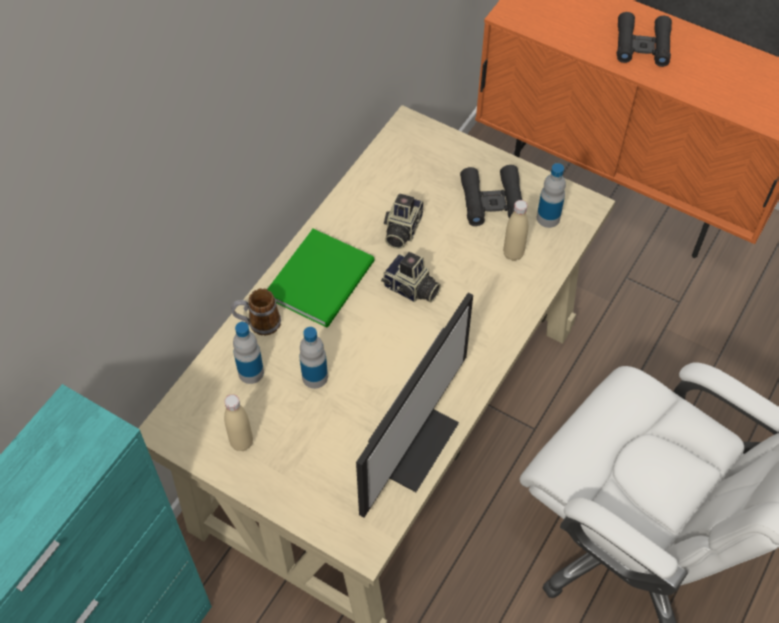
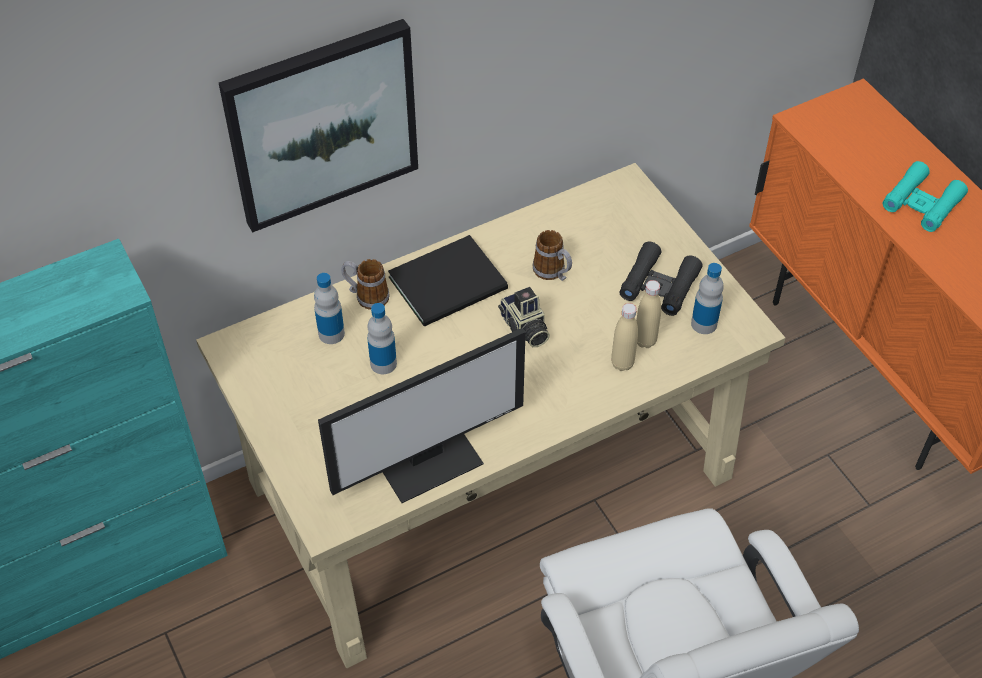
camera: 30 degrees right, 5 degrees down
beige bottle [224,394,253,451] -> beige bottle moved to [611,303,638,371]
green book [267,229,374,328] -> black book [388,235,508,326]
camera [384,193,423,249] -> mug [533,230,572,281]
black binoculars [616,12,672,67] -> turquoise binoculars [883,161,968,232]
none -> picture [219,19,418,233]

